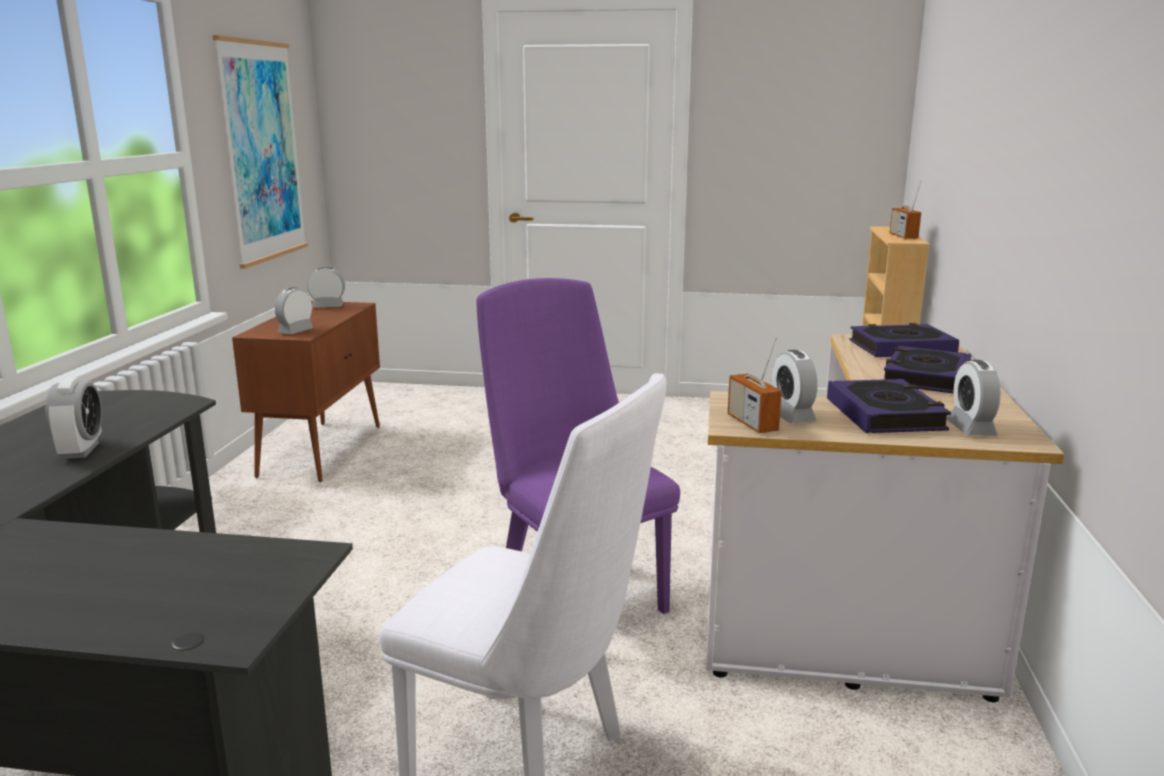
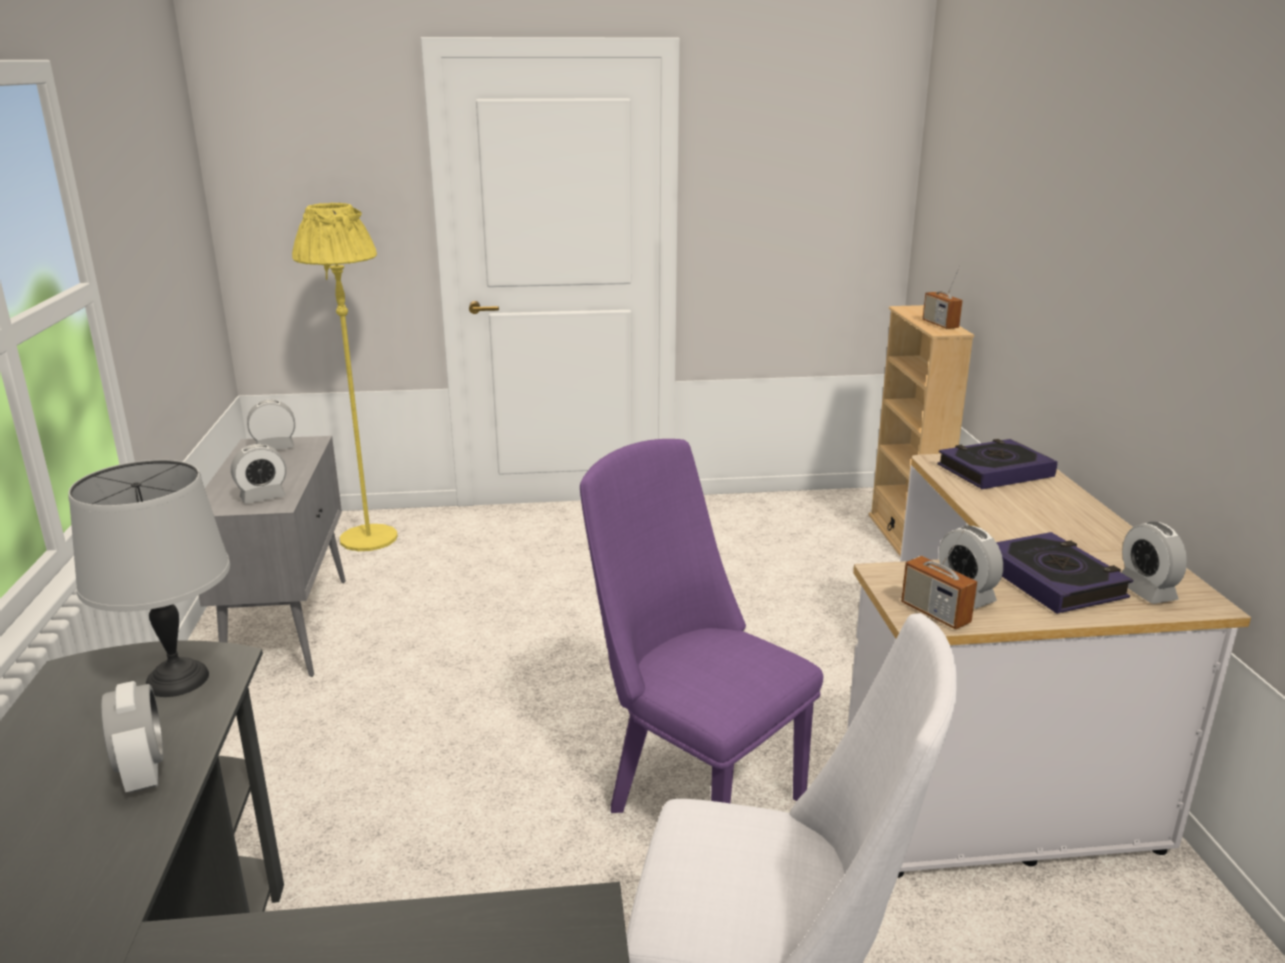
camera: 15 degrees left, 5 degrees up
picture [213,35,308,269] -> none
brown cabinet [232,301,380,482] -> grey cabinet [198,436,346,677]
alarm clock [275,287,314,334] -> alarm clock turned 135 degrees counterclockwise [231,444,286,504]
book [884,346,971,394] -> none
none -> grey table lamp [68,460,230,697]
none -> yellow floor lamp [292,203,398,551]

